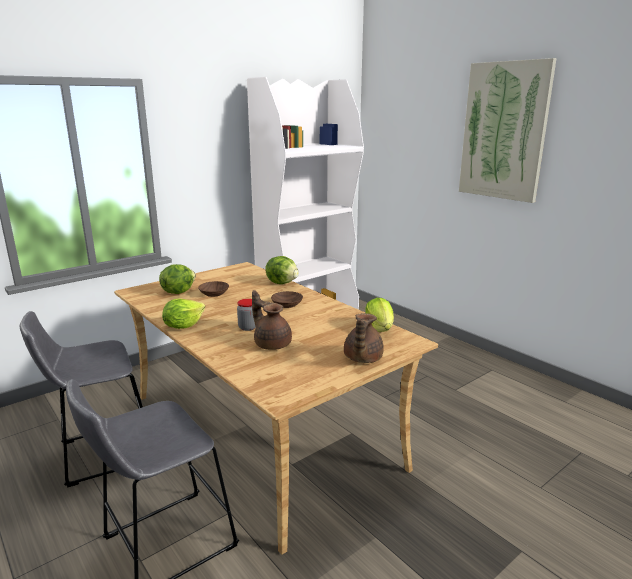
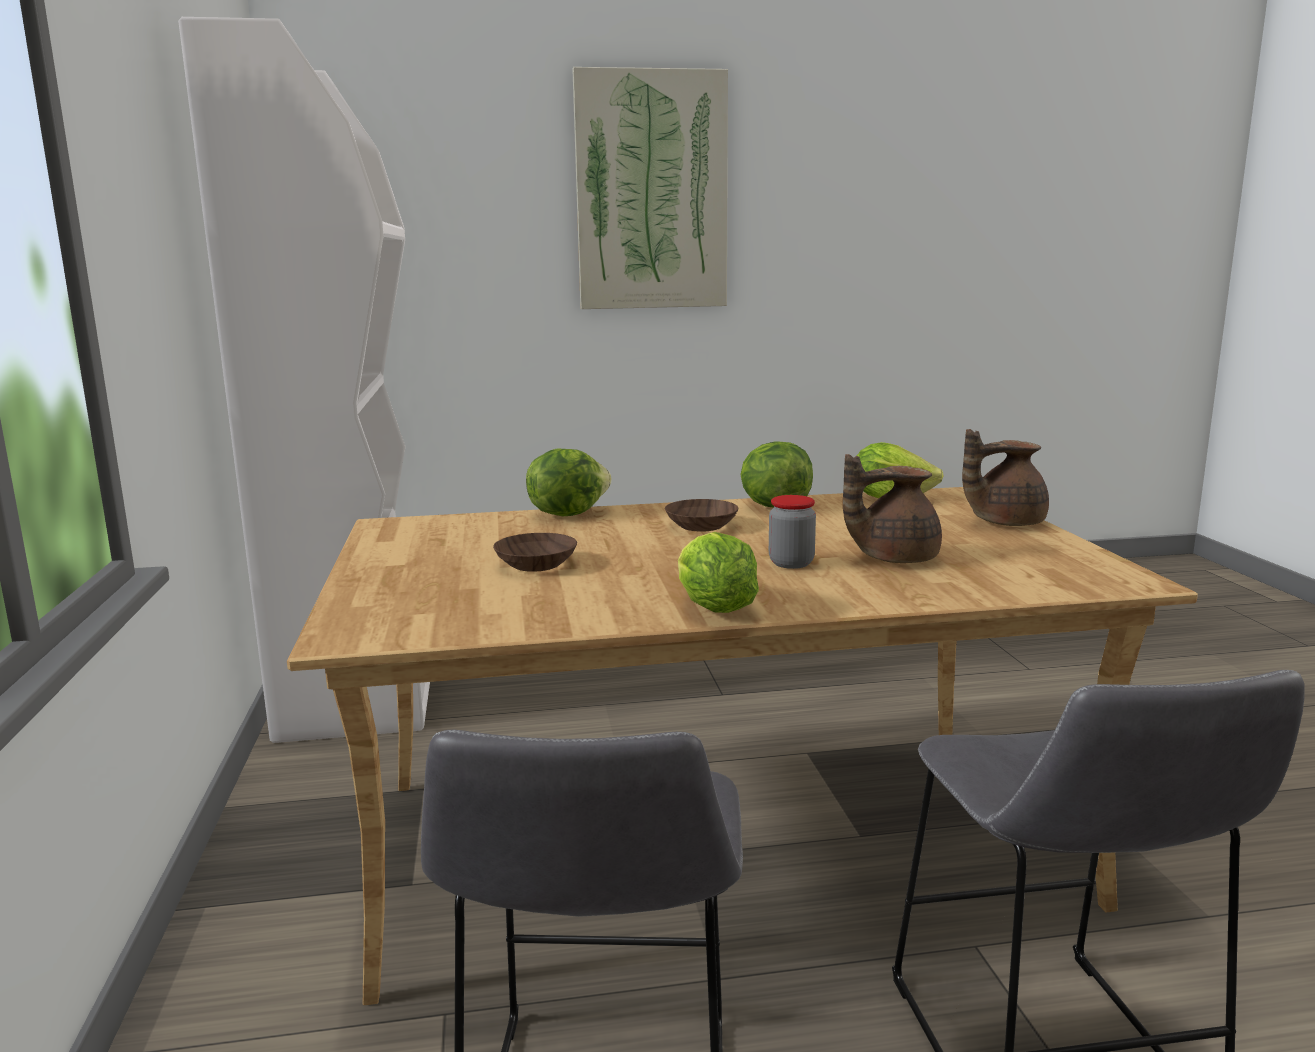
camera: 60 degrees left, 5 degrees down
lettuce [159,264,196,294] -> lettuce moved to [741,441,813,507]
brown teapot [344,313,384,363] -> brown teapot turned 120 degrees clockwise [962,429,1049,526]

